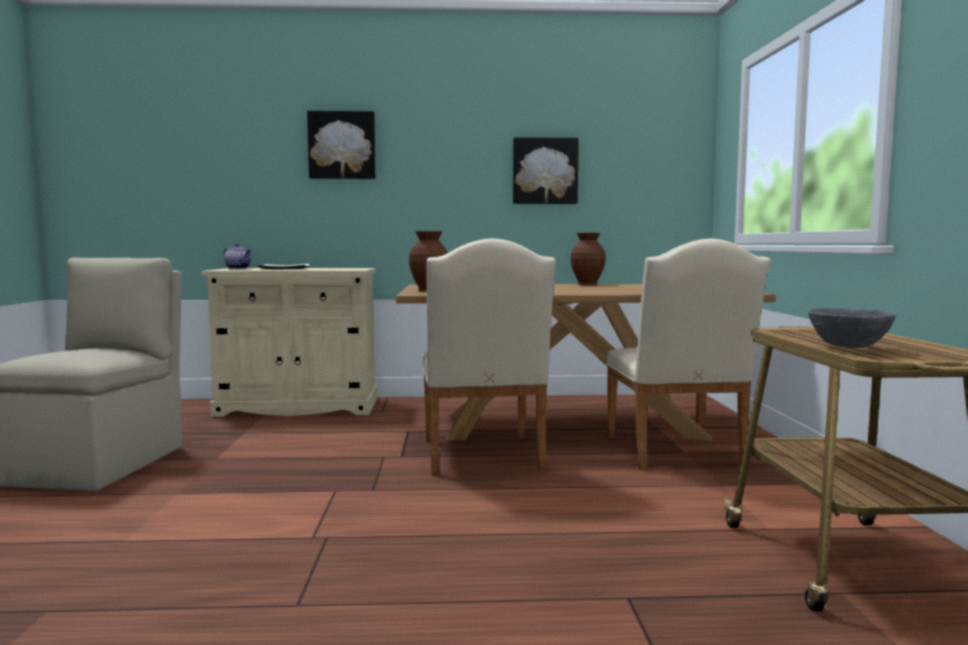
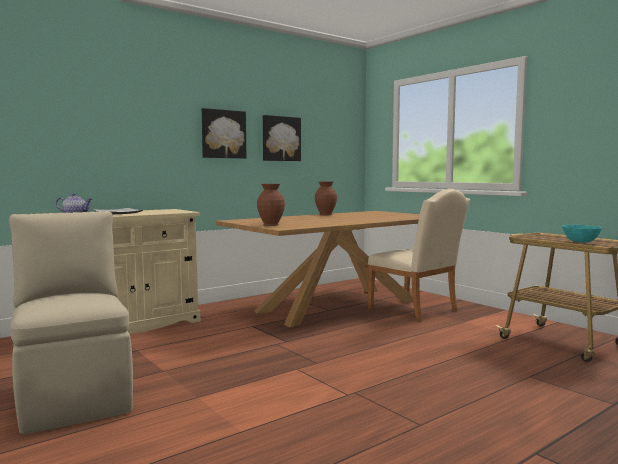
camera: 35 degrees left, 0 degrees up
picture [307,111,376,179] -> picture moved to [202,108,246,159]
beige chair [422,238,556,476] -> none
grey bowl [808,308,896,348] -> turquoise bowl [562,225,602,243]

